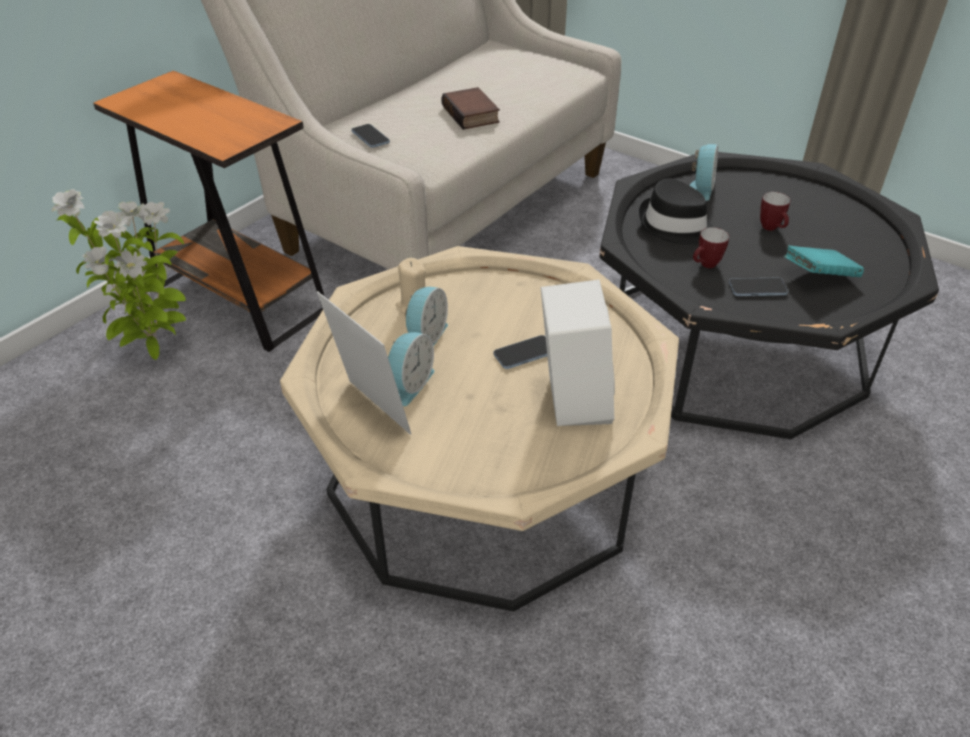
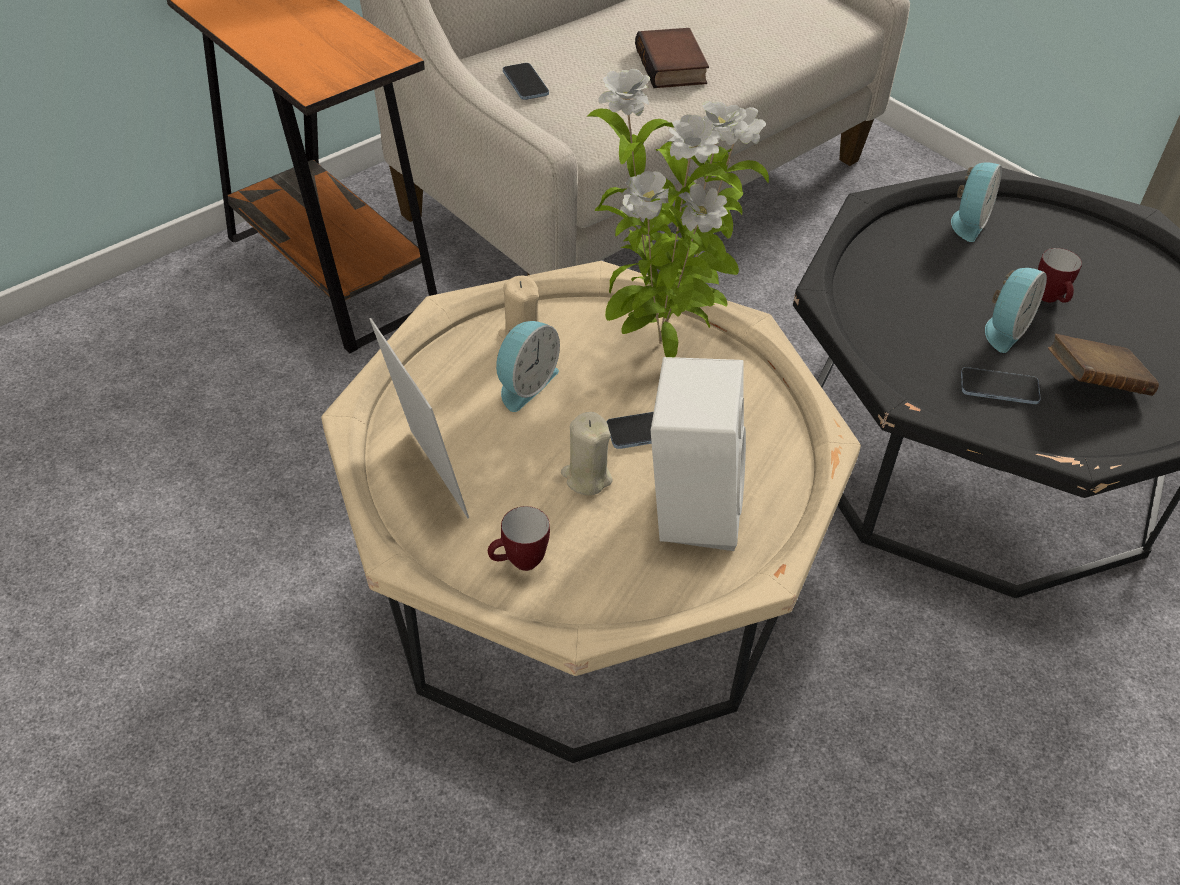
camera: 10 degrees right, 5 degrees up
potted plant [51,189,186,360] -> potted plant moved to [587,69,769,357]
alarm clock [388,332,435,406] -> alarm clock moved to [985,268,1047,353]
black hat [639,178,713,245] -> none
mug [693,227,729,268] -> mug moved to [488,506,550,571]
turquoise book [784,245,864,277] -> brown book [1048,334,1159,396]
none -> beige candle [561,412,612,495]

